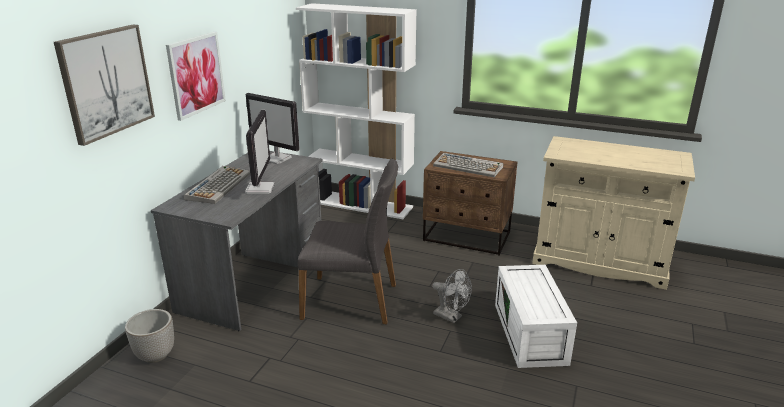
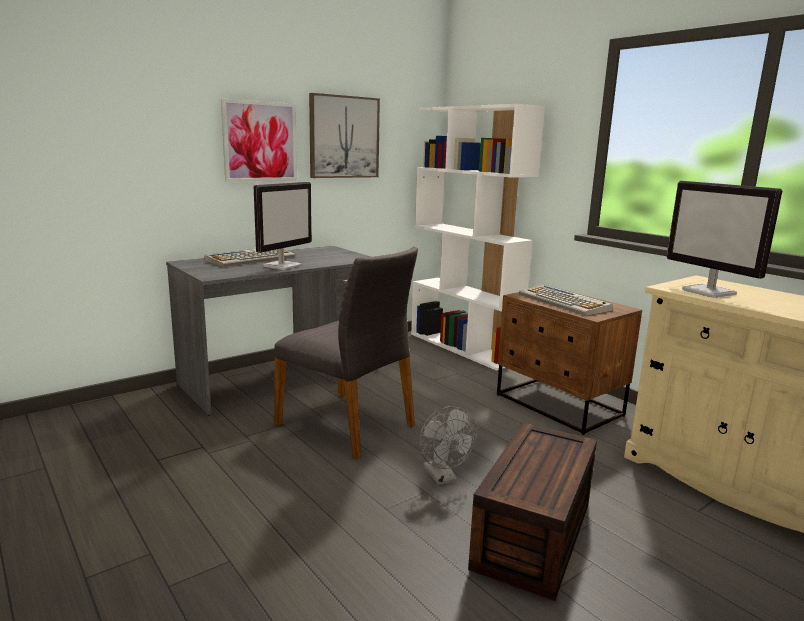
camera: 30 degrees right, 10 degrees down
picture [54,25,155,146] -> picture moved to [309,93,380,178]
planter [125,309,174,363] -> none
monitor [246,93,300,164] -> monitor moved to [666,181,782,298]
white storage box [495,265,577,368] -> brown storage box [468,422,597,601]

